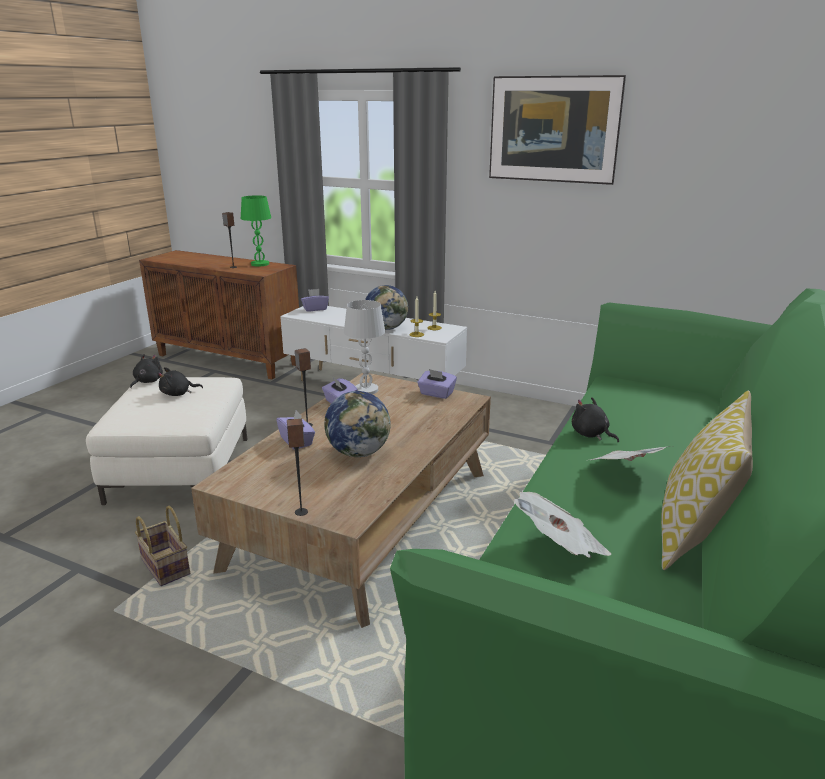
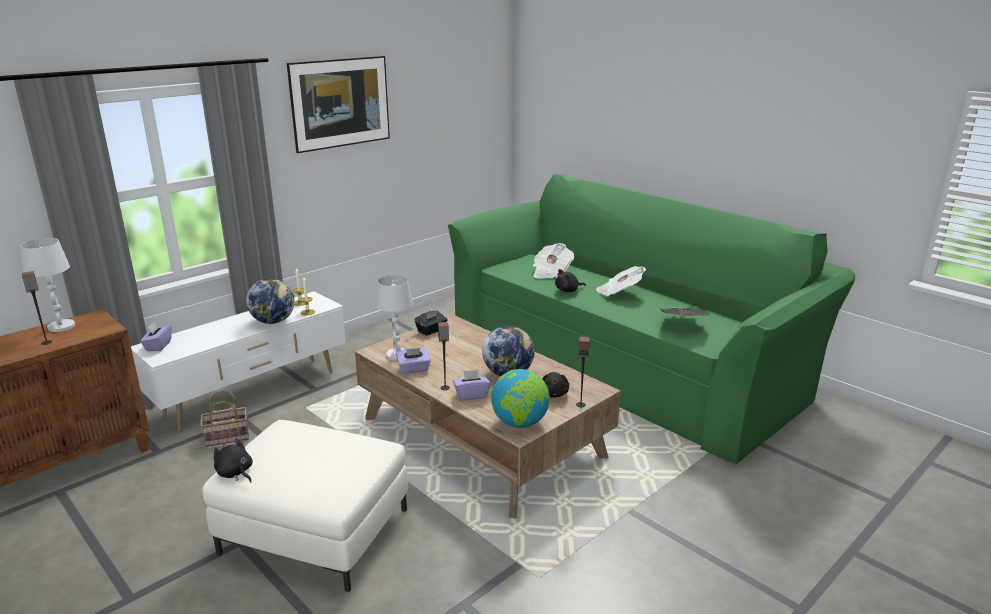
camera: 70 degrees left, 0 degrees up
basket [135,506,190,586] -> basket moved to [200,390,249,447]
black plush toy [158,367,203,396] -> black plush toy moved to [542,372,569,398]
green table lamp [241,195,271,266] -> white table lamp [21,238,75,332]
purple tissue box [417,369,457,399] -> black tissue box [415,310,447,336]
pillow [661,390,753,570] -> none
none -> globe [491,369,550,428]
none -> newspaper [533,243,574,279]

